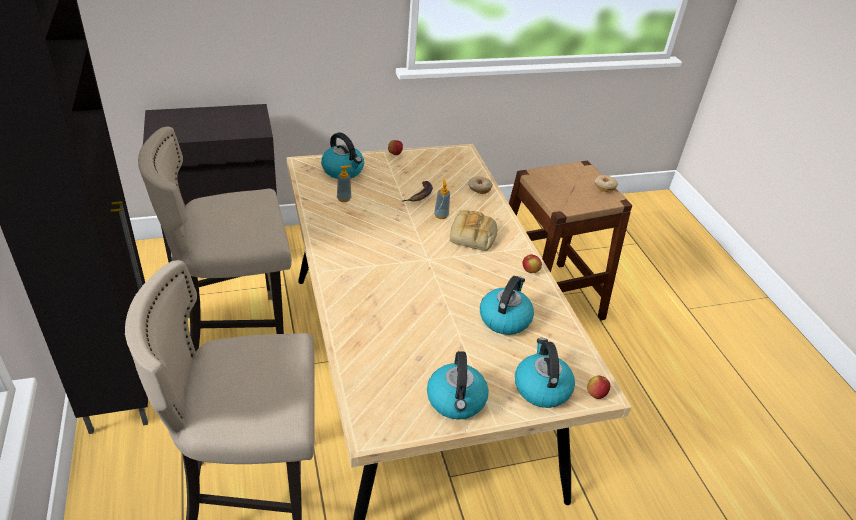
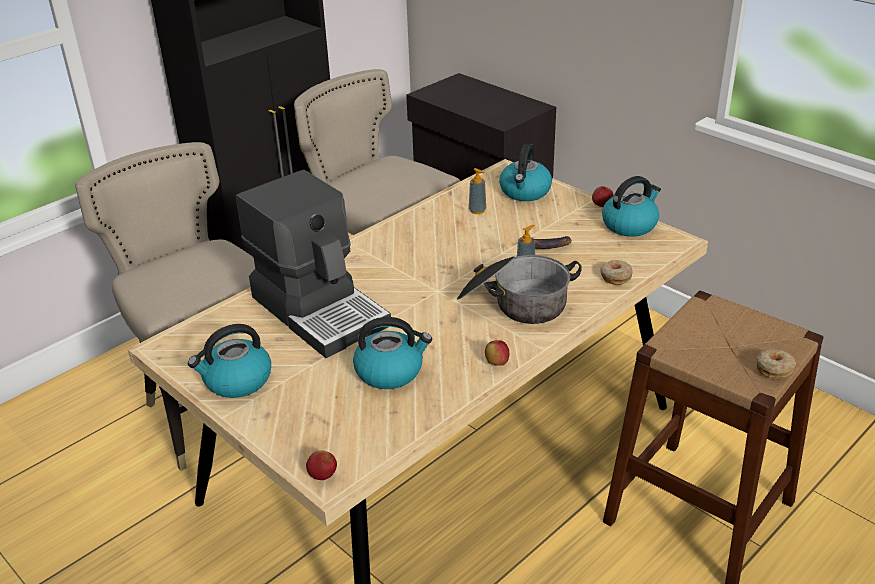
camera: 65 degrees right, 5 degrees down
bread [450,210,497,251] -> cooking pot [457,255,582,324]
kettle [515,338,575,408] -> kettle moved to [602,176,661,237]
none -> coffee machine [236,170,391,358]

